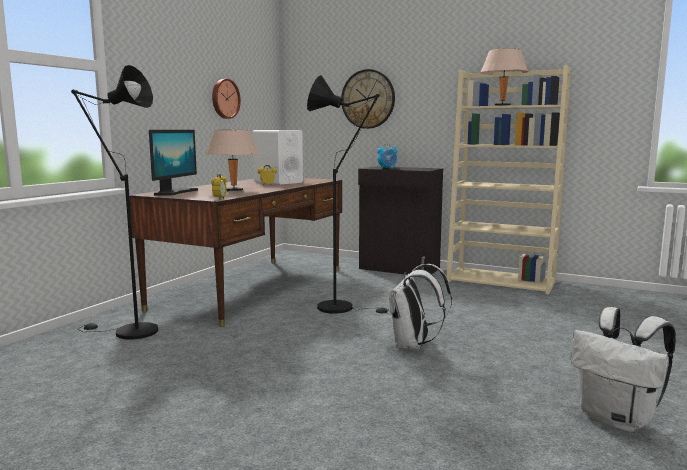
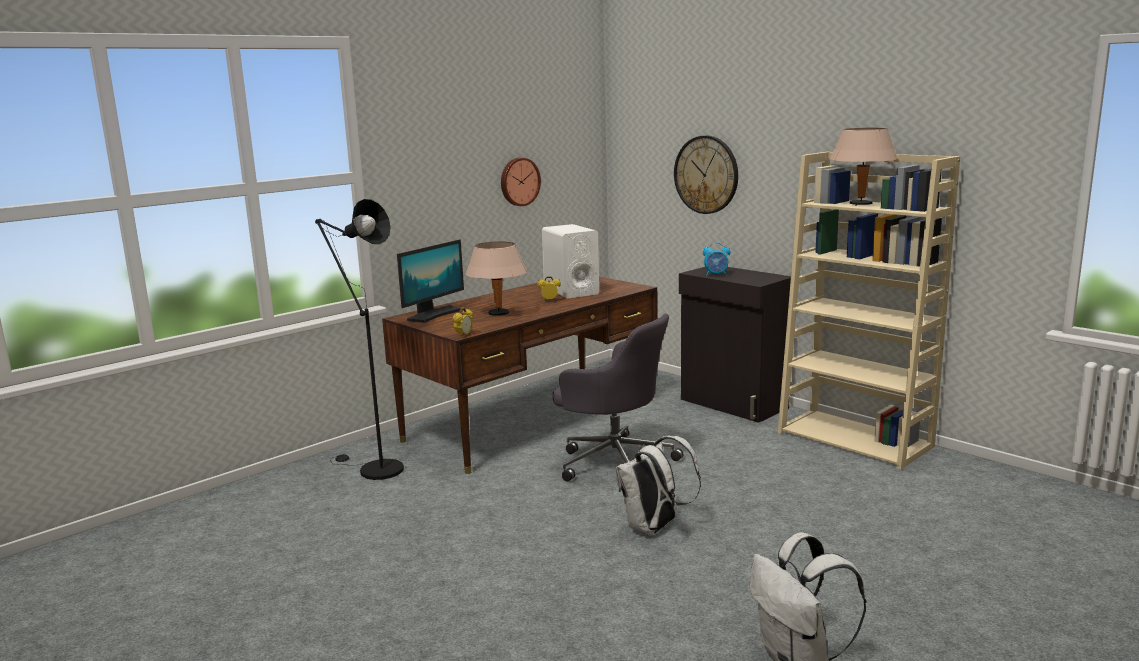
camera: 20 degrees right, 5 degrees up
black floor lamp [307,75,388,314] -> grey office chair [552,313,683,482]

